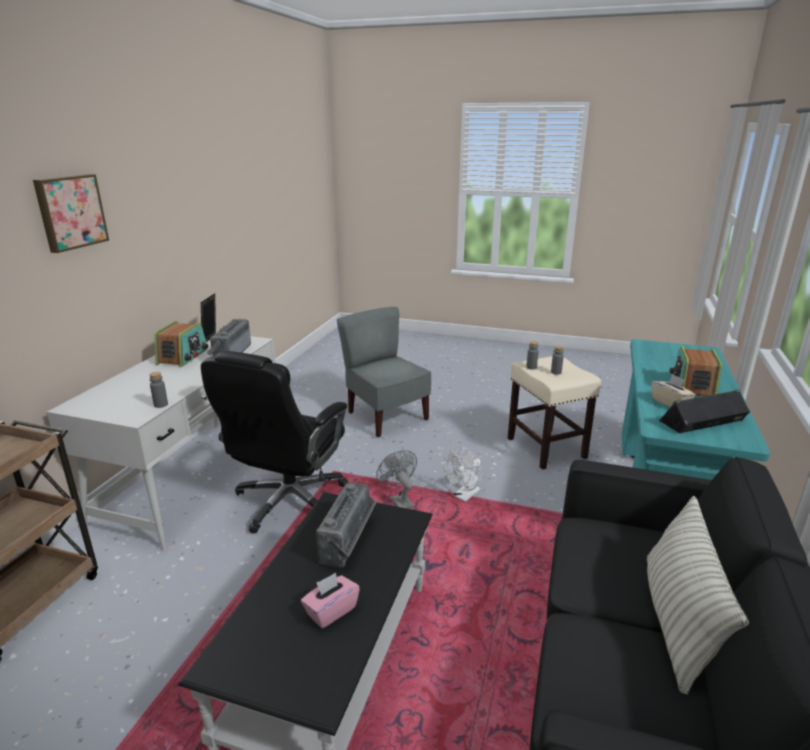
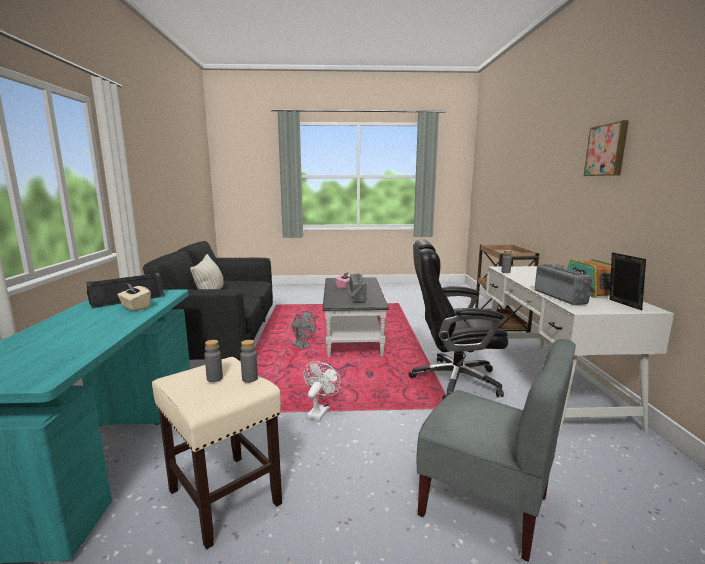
camera: 160 degrees right, 10 degrees down
black office chair [201,351,348,533] -> black office chair turned 90 degrees counterclockwise [408,239,508,399]
grey fan [376,450,417,509] -> grey fan moved to [291,311,316,349]
radio [669,346,722,396] -> none

